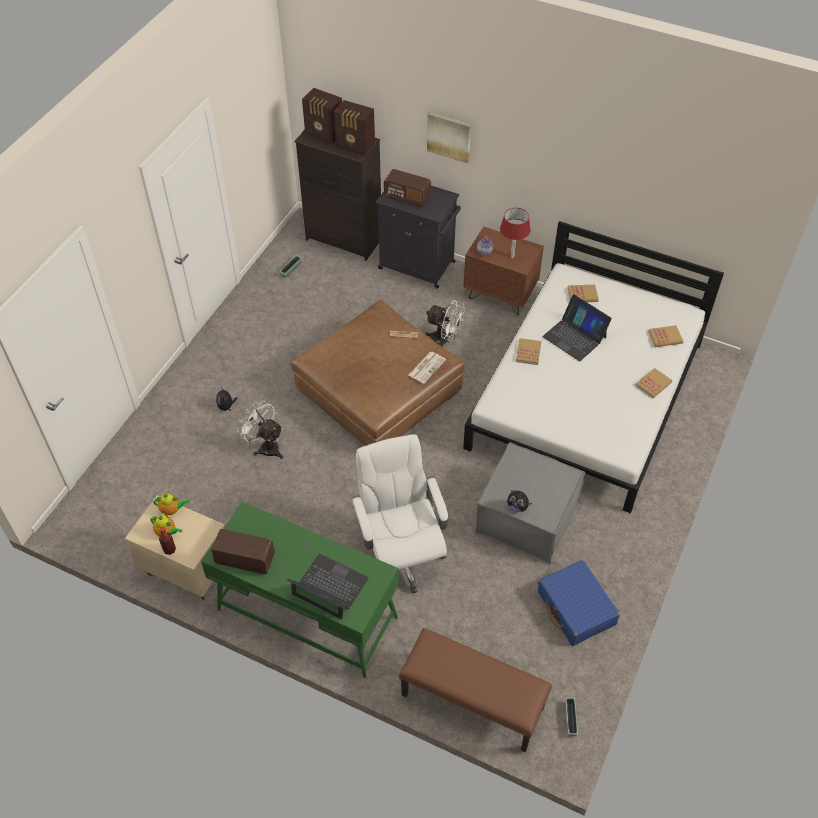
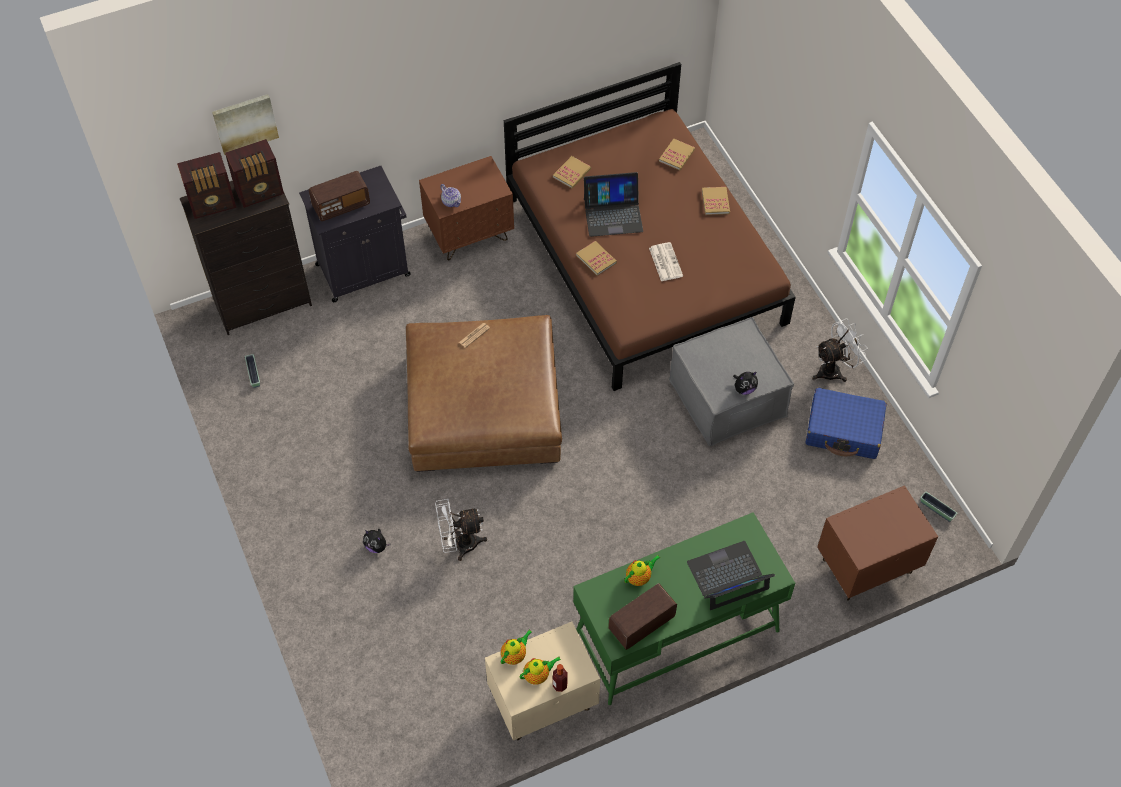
camera: 50 degrees left, 5 degrees up
white office chair [352,434,448,593] -> none
brown bench [399,628,552,752] -> brown nightstand [817,485,938,601]
newspaper [408,352,446,384] -> newspaper moved to [649,242,683,281]
white fan [425,300,465,347] -> white fan moved to [812,318,868,382]
picture [427,112,471,163] -> picture moved to [212,94,279,155]
white bed [463,221,724,513] -> brown bed [504,62,796,391]
red table lamp [500,208,531,258] -> none
none -> teapot [624,555,660,586]

